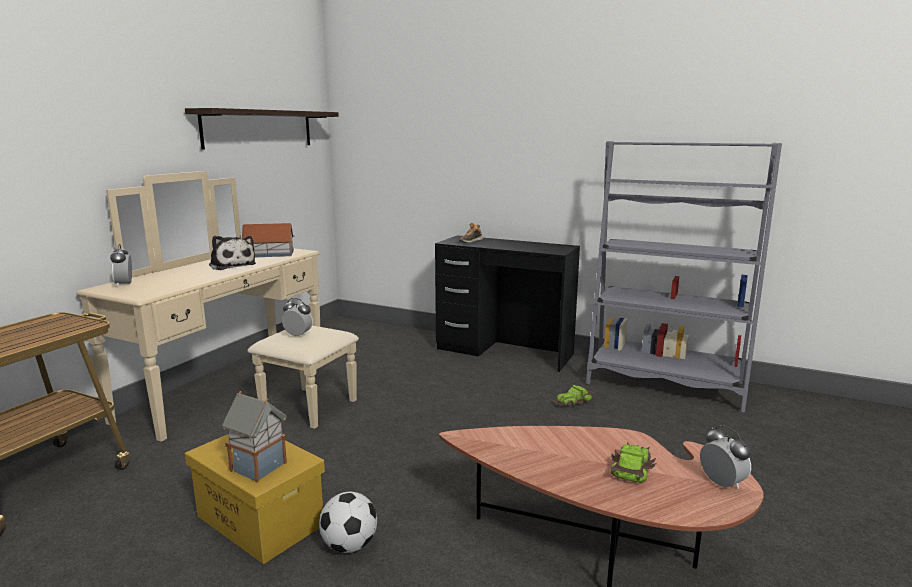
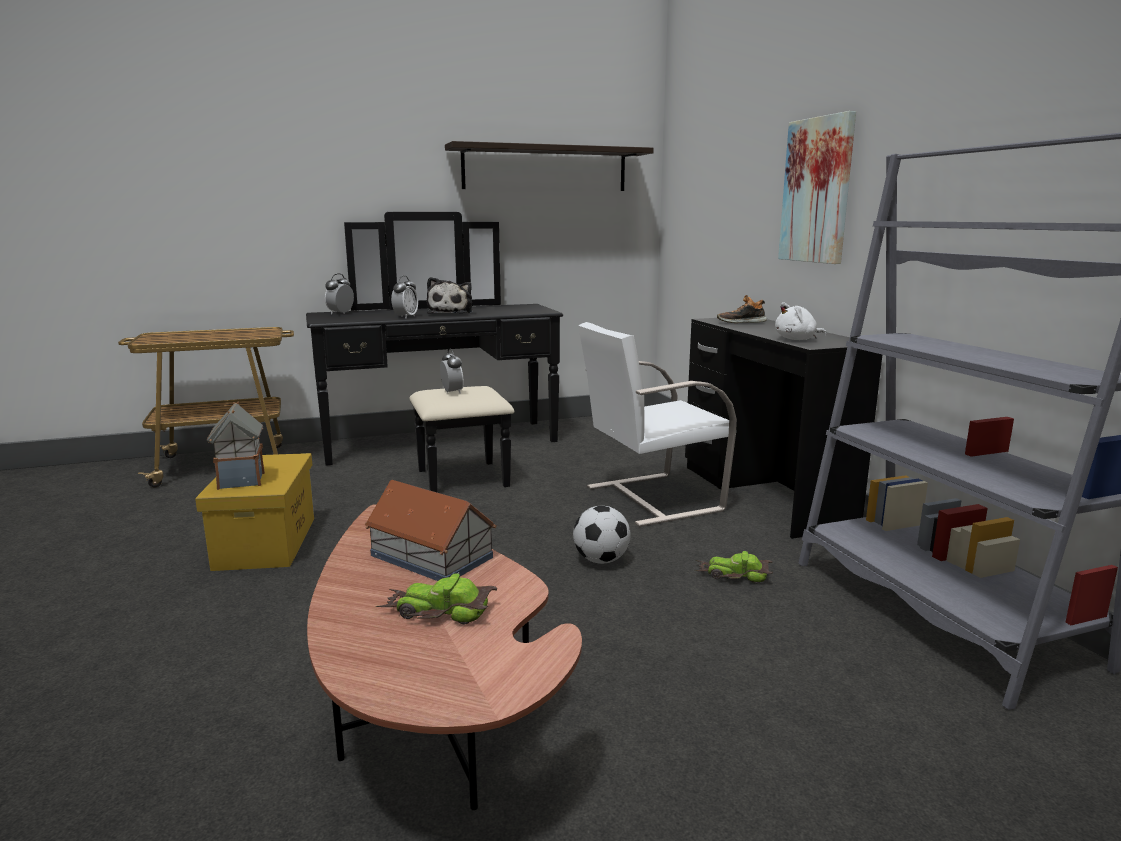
camera: 45 degrees right, 0 degrees up
beige dresser [76,171,359,442] -> black dresser [306,212,563,492]
toy house [242,223,294,257] -> toy house moved to [365,480,497,581]
football [319,492,377,553] -> football moved to [573,506,631,564]
toy car [611,442,656,482] -> toy car turned 150 degrees counterclockwise [375,573,497,625]
alarm clock [700,425,751,489] -> alarm clock moved to [391,276,418,318]
none -> white chair [578,322,737,527]
none -> white plush toy [775,302,827,340]
none -> picture [778,111,856,264]

